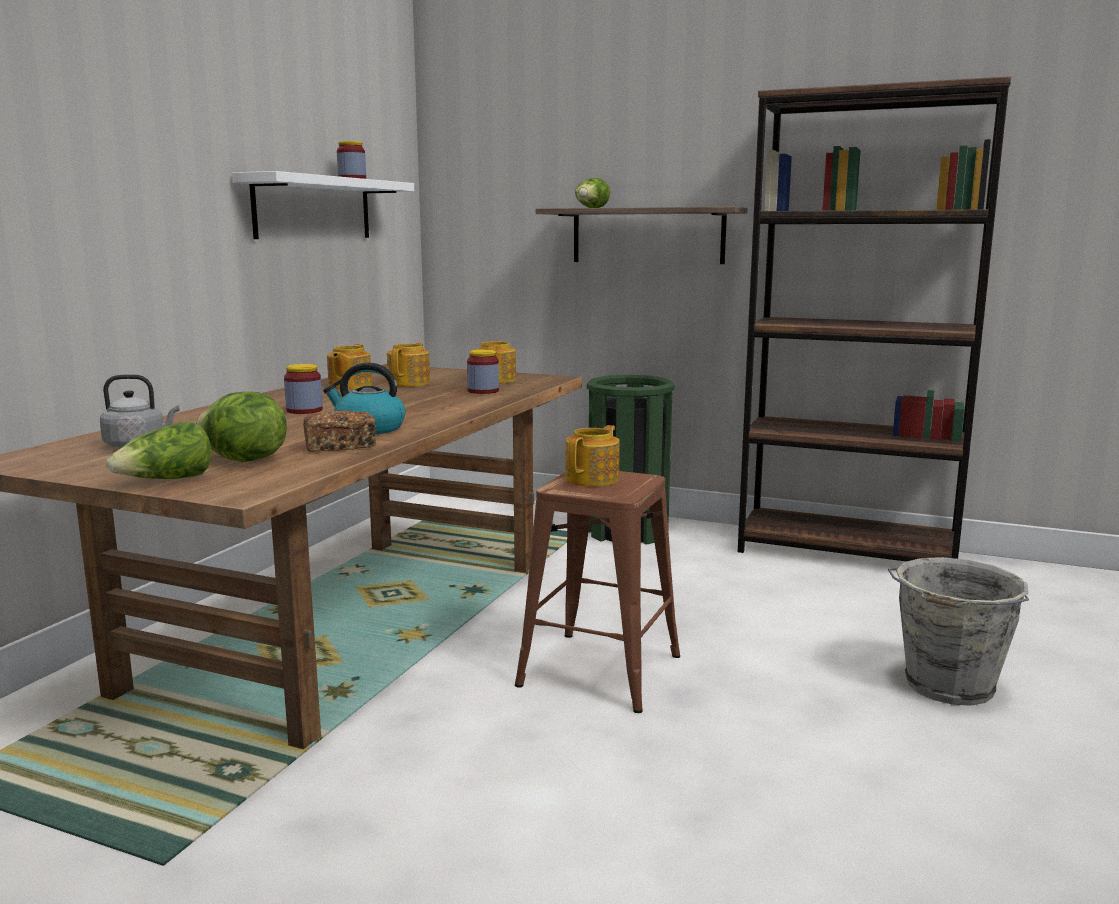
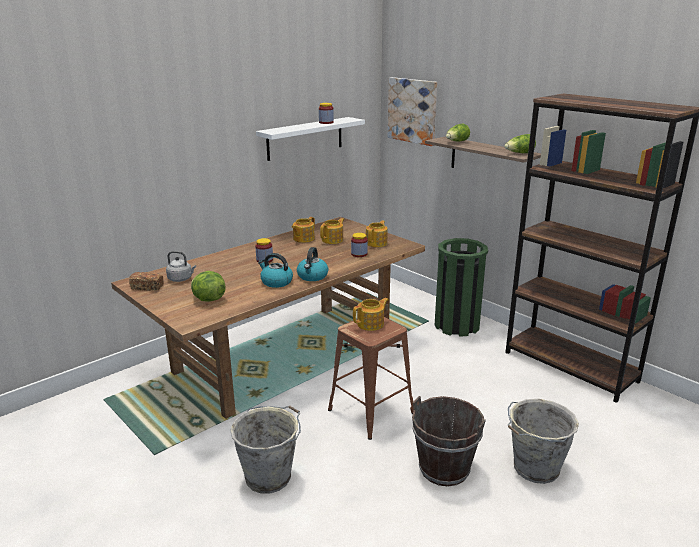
camera: 25 degrees right, 10 degrees up
lettuce [106,422,212,479] -> lettuce moved to [504,134,536,153]
bread [303,411,376,452] -> bread moved to [129,272,163,291]
none -> grey bucket [230,406,301,494]
none -> kettle [297,247,328,281]
none -> picture [388,77,437,146]
none -> brown bucket [412,396,486,486]

